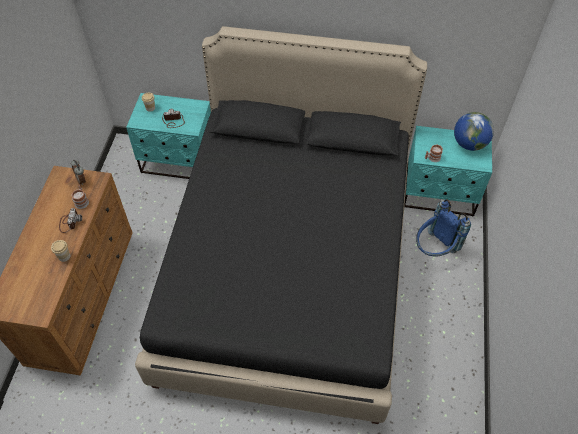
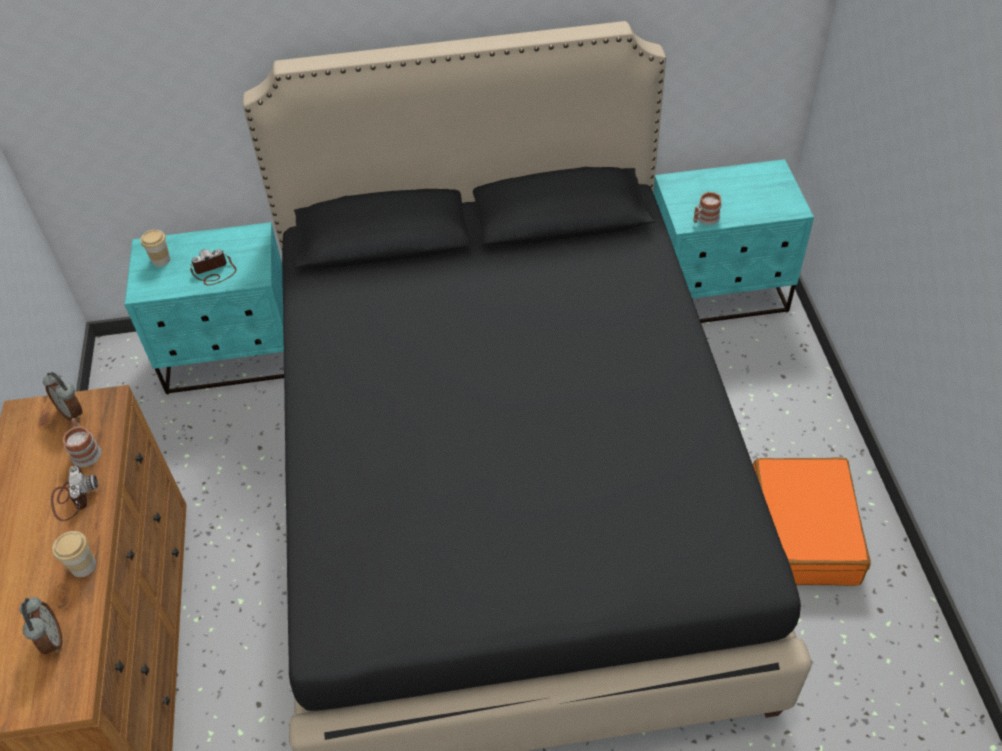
camera: 15 degrees left, 5 degrees down
blue backpack [416,199,471,257] -> none
globe [454,112,494,151] -> none
none -> alarm clock [20,597,63,654]
none -> orange suitcase [753,457,871,586]

